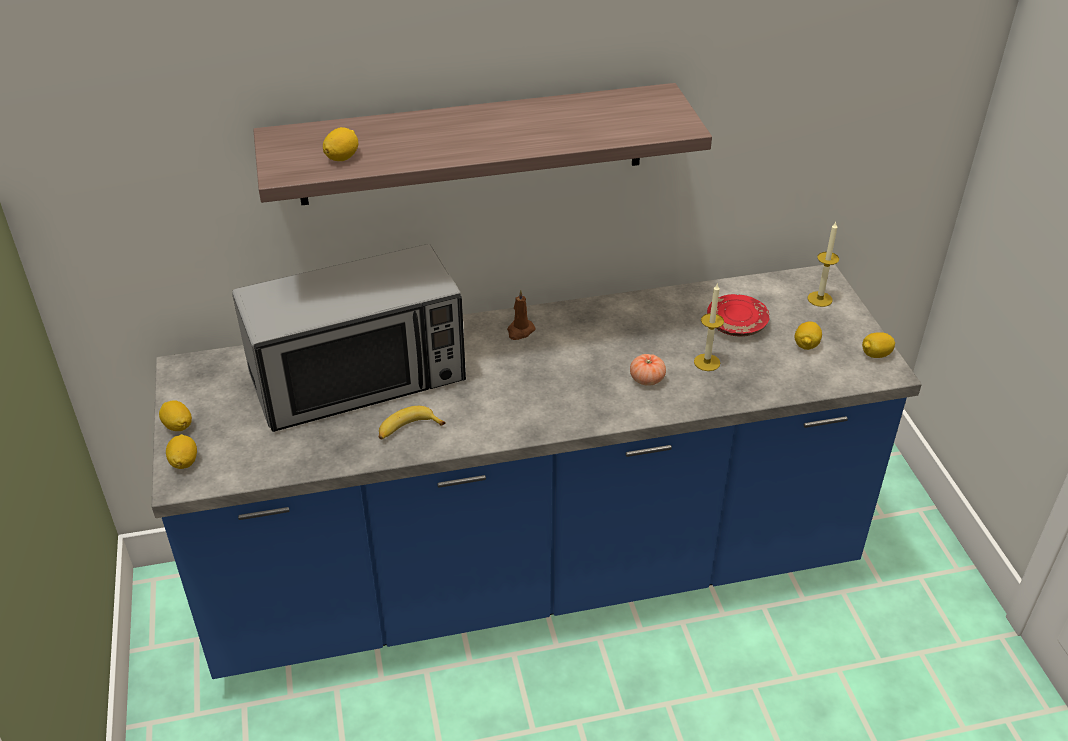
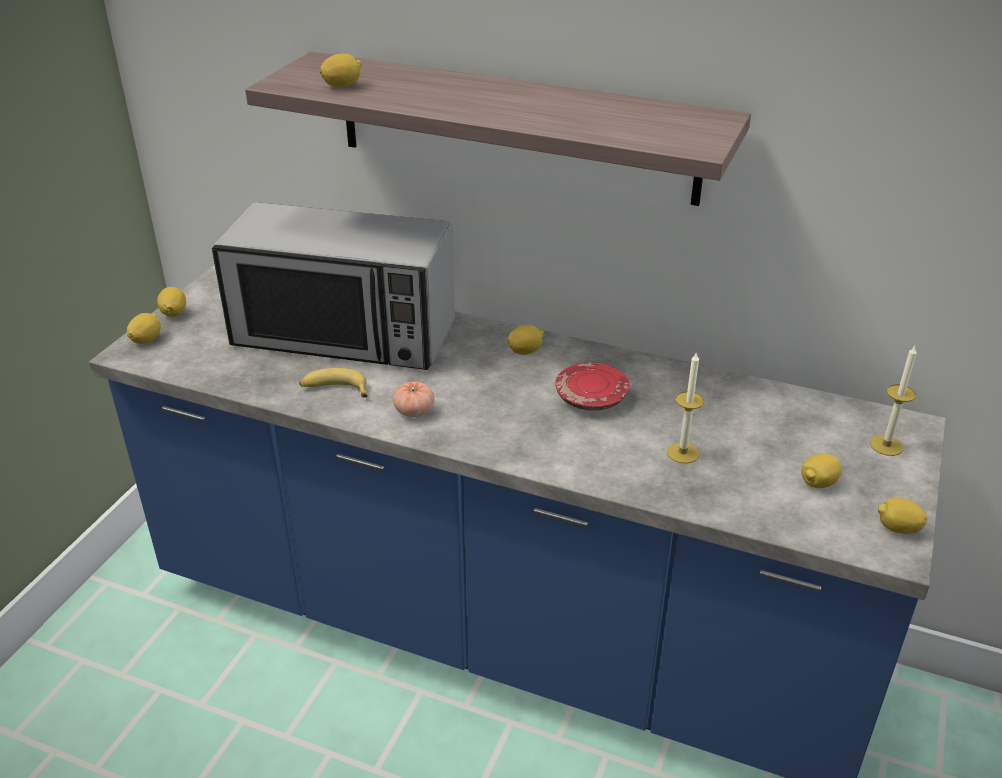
camera: 35 degrees right, 5 degrees down
brown candle [507,290,536,340] -> lemon [507,325,544,355]
tomato [630,354,666,386] -> tomato moved to [393,382,435,417]
red plate [707,294,769,337] -> red plate moved to [555,362,630,411]

